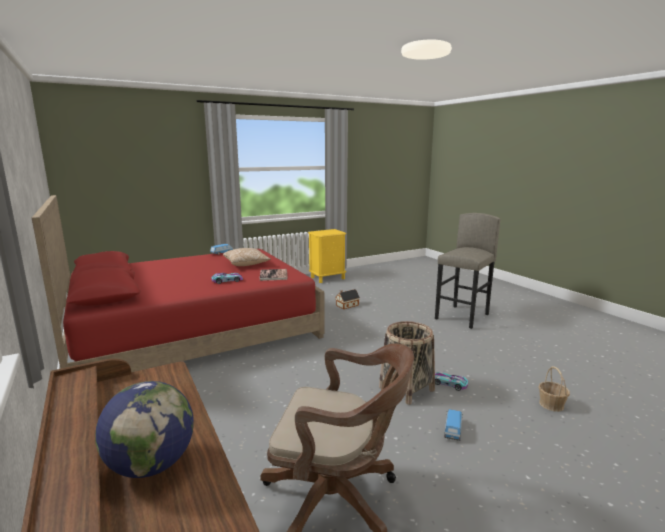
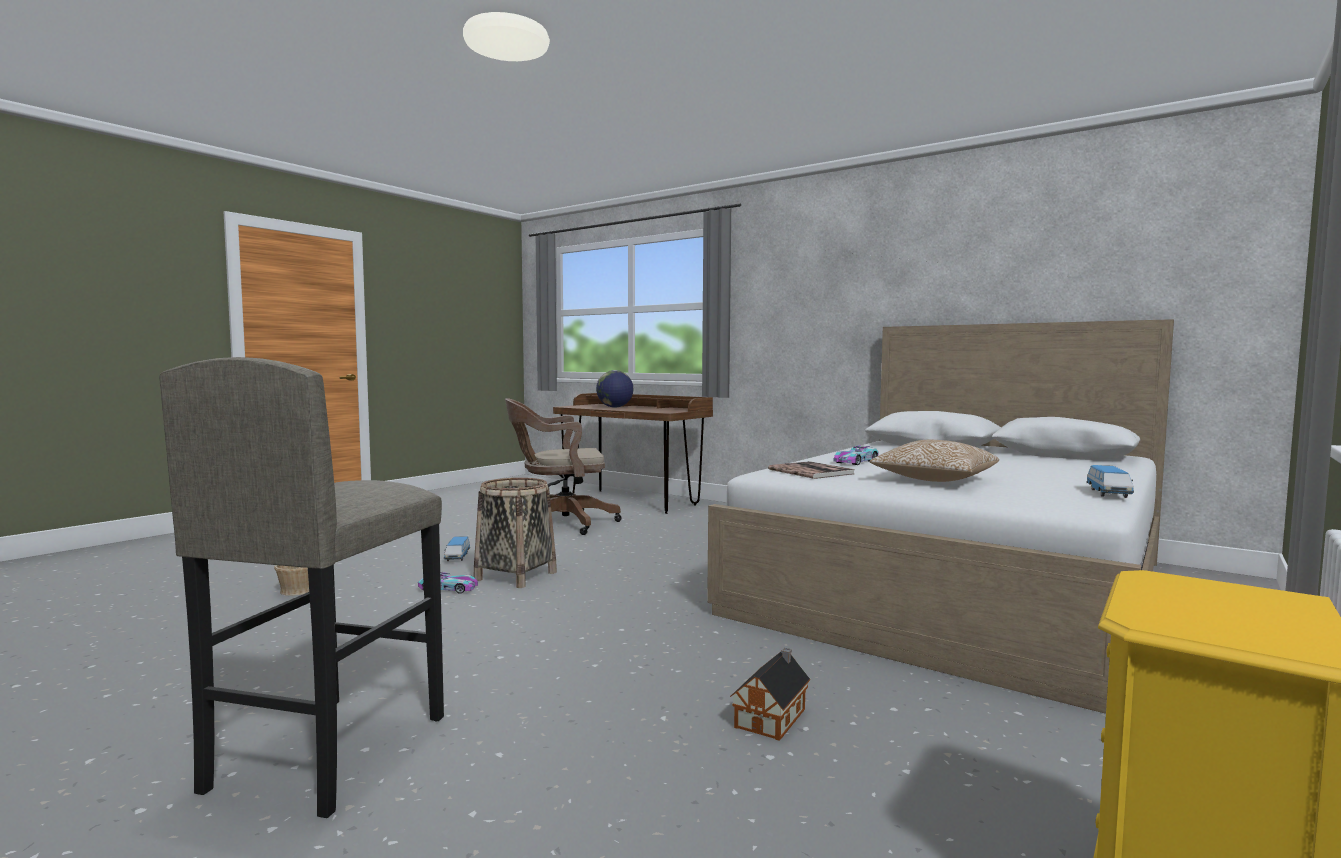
camera: 155 degrees right, 10 degrees down
red bed [32,195,325,372] -> white bed [707,319,1174,714]

